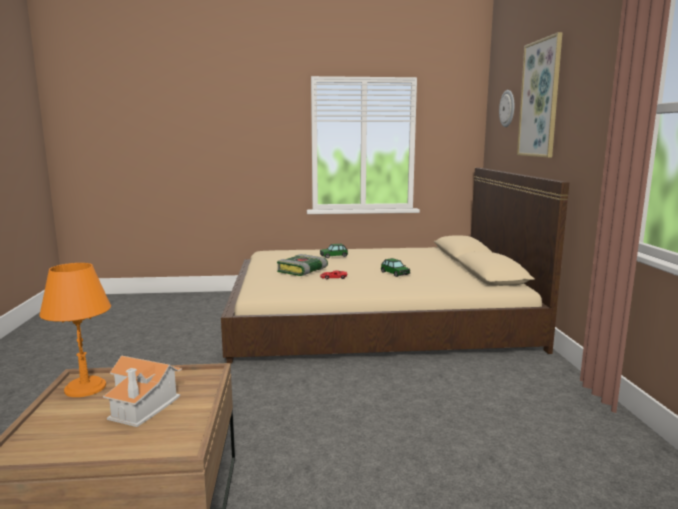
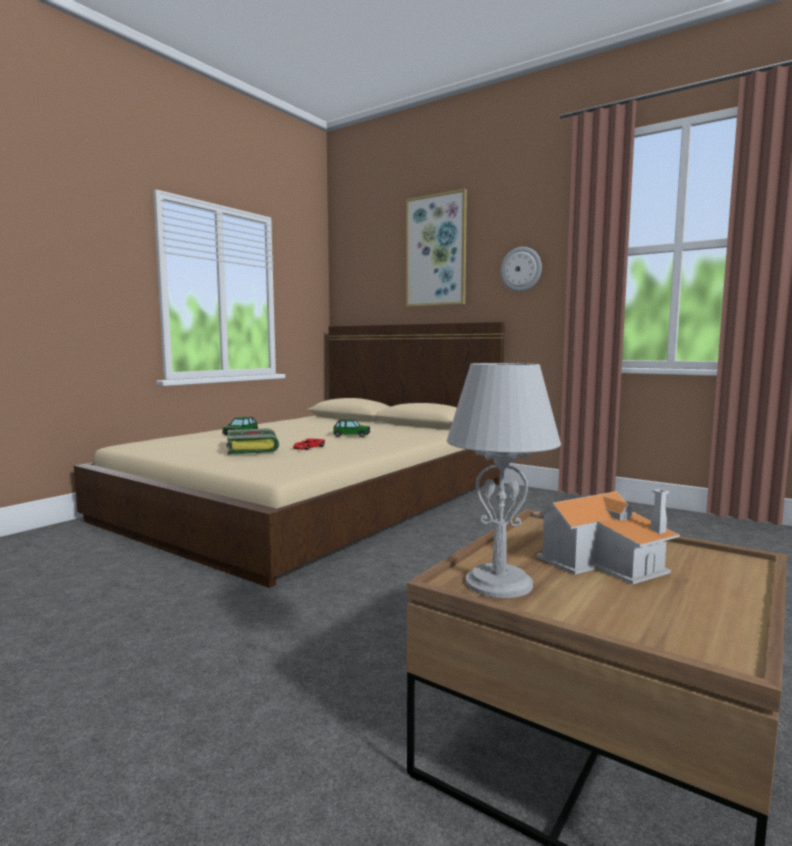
camera: 50 degrees left, 5 degrees down
orange table lamp [39,263,111,397] -> grey table lamp [446,363,561,598]
wall clock [499,90,514,127] -> wall clock moved to [501,247,542,292]

